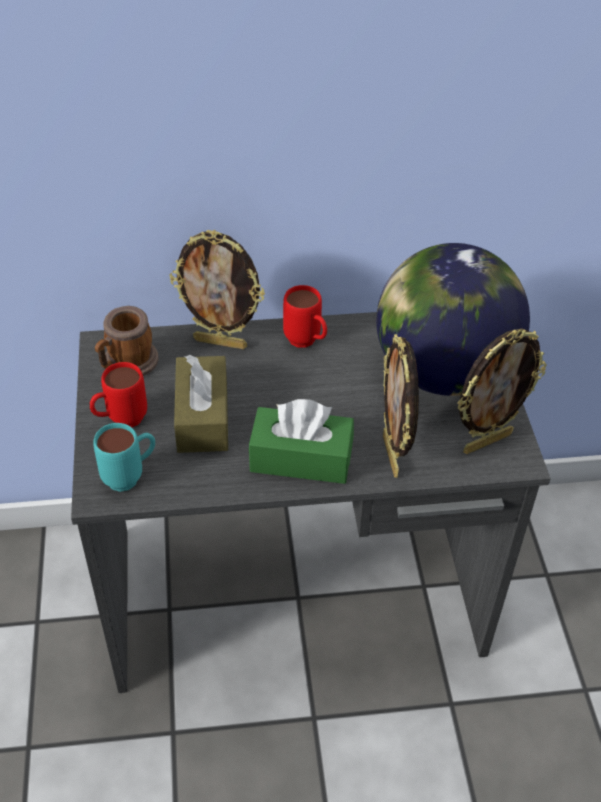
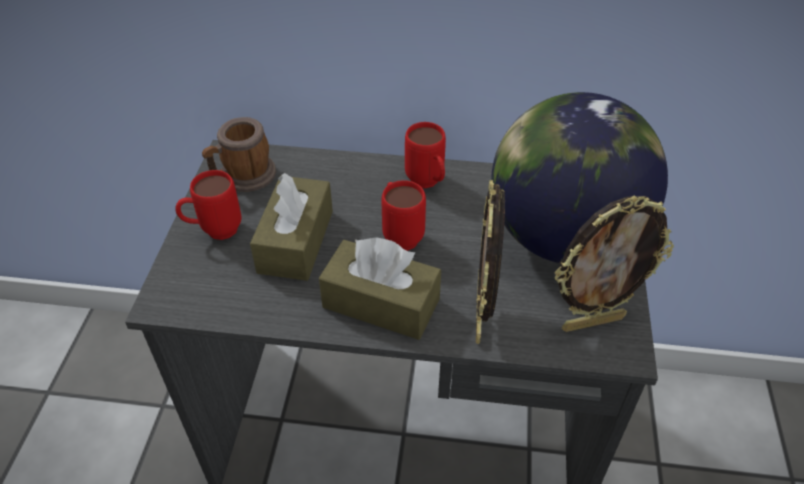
camera: 15 degrees right, 0 degrees up
turquoise mug [93,423,155,492] -> none
picture frame [170,230,265,349] -> none
green tissue box [249,399,354,484] -> brown tissue box [319,237,441,340]
none -> red mug [382,180,426,251]

